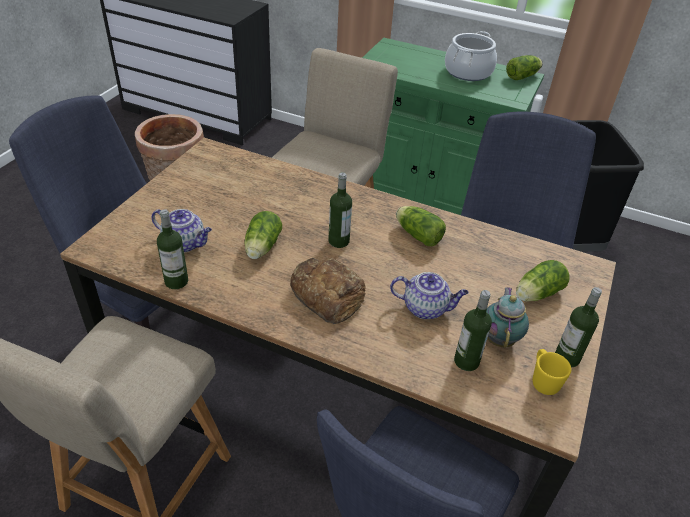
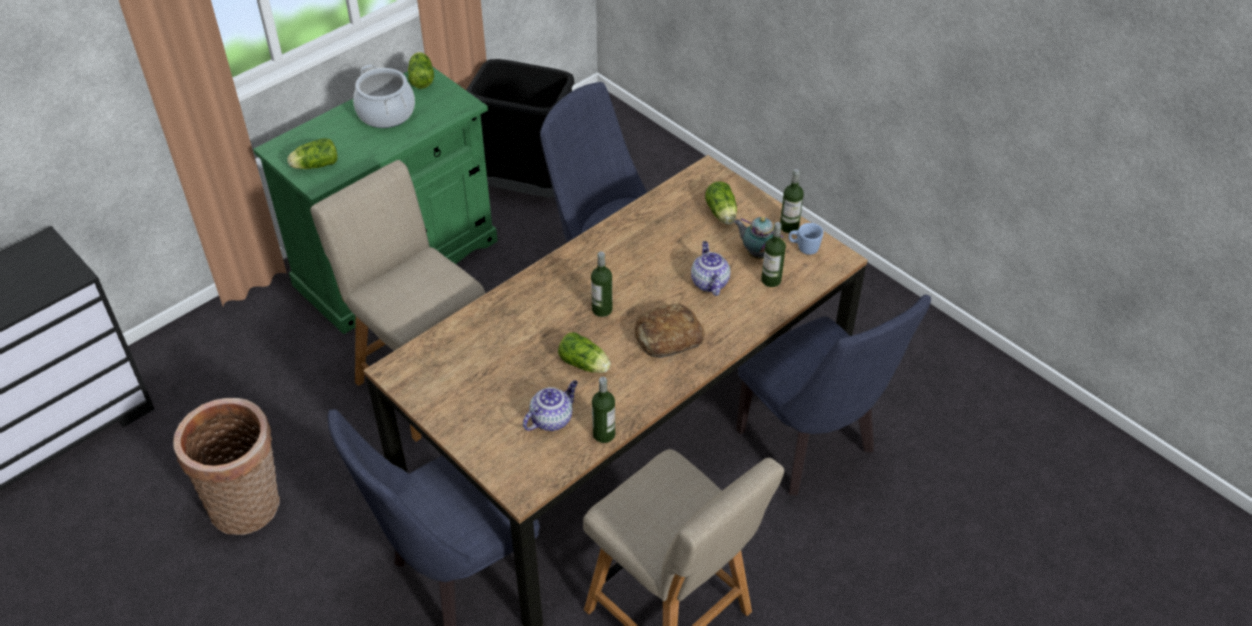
camera: 65 degrees left, 5 degrees up
teapot [390,272,469,319] -> teapot turned 45 degrees counterclockwise [691,241,730,296]
lettuce [396,206,446,246] -> lettuce moved to [287,138,338,169]
yellow mug [533,349,571,395] -> blue mug [789,223,823,255]

